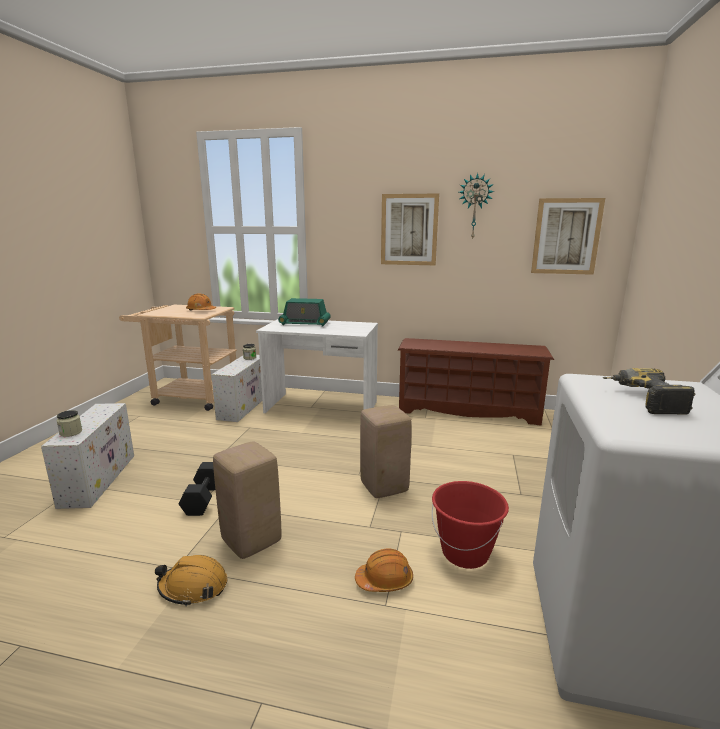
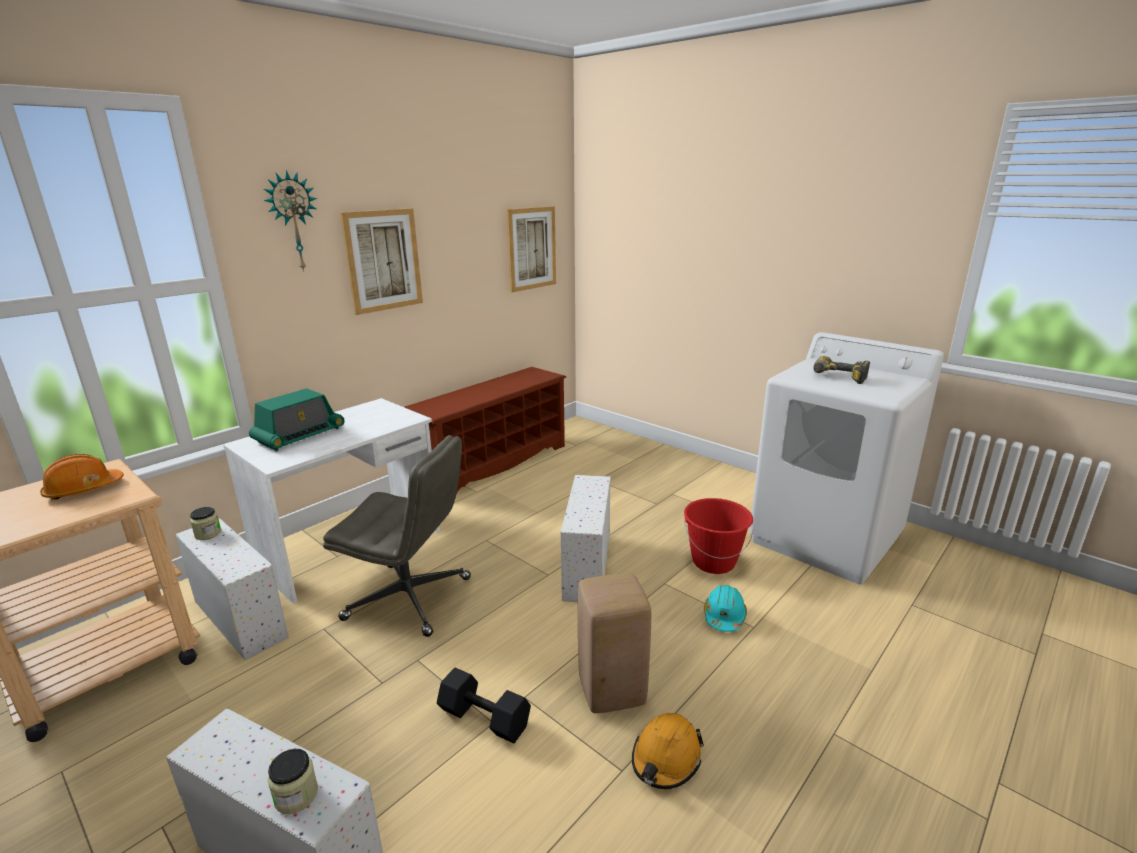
camera: 60 degrees left, 5 degrees up
orange hard hat [355,549,413,592] -> turquoise hard hat [704,585,747,632]
beige stool [360,405,412,498] -> white storage box [561,475,611,602]
wall clock [459,173,494,240] -> wall clock moved to [264,170,317,272]
none -> grey office chair [323,435,471,637]

